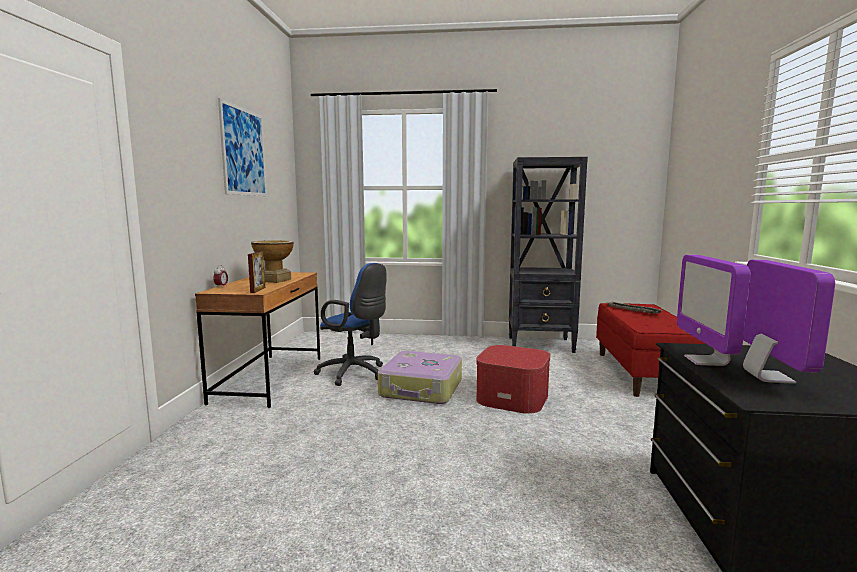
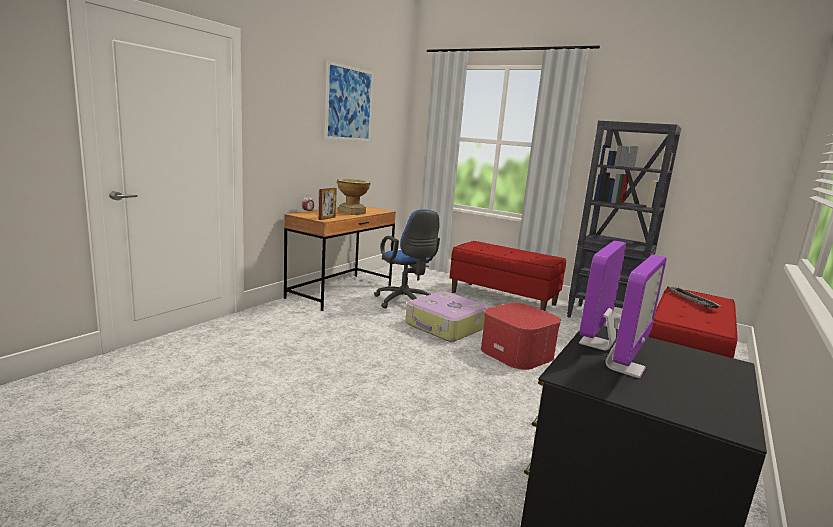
camera: 25 degrees right, 5 degrees up
none -> red bench [450,241,566,311]

